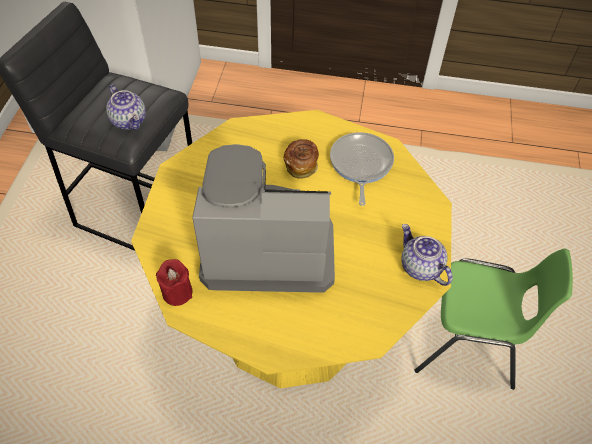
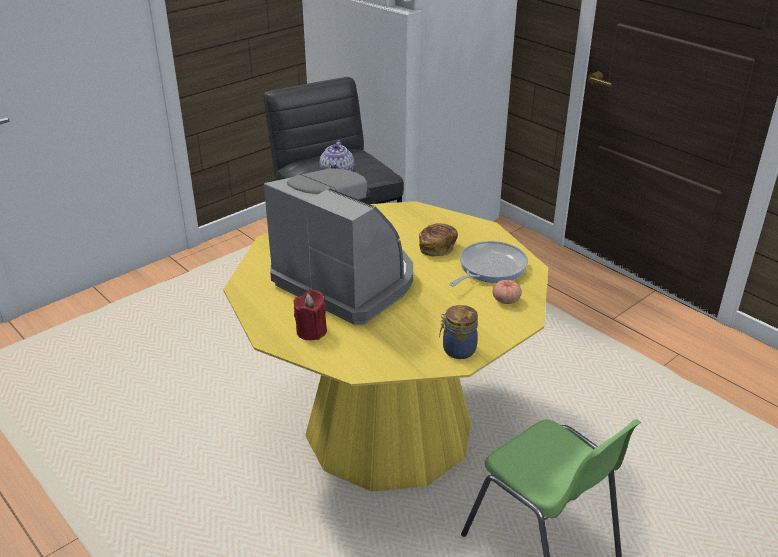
camera: 40 degrees right, 20 degrees down
red candle [156,259,193,306] -> red candle moved to [294,290,327,340]
teapot [401,224,453,286] -> jar [439,305,478,359]
none -> tomato [493,280,522,304]

